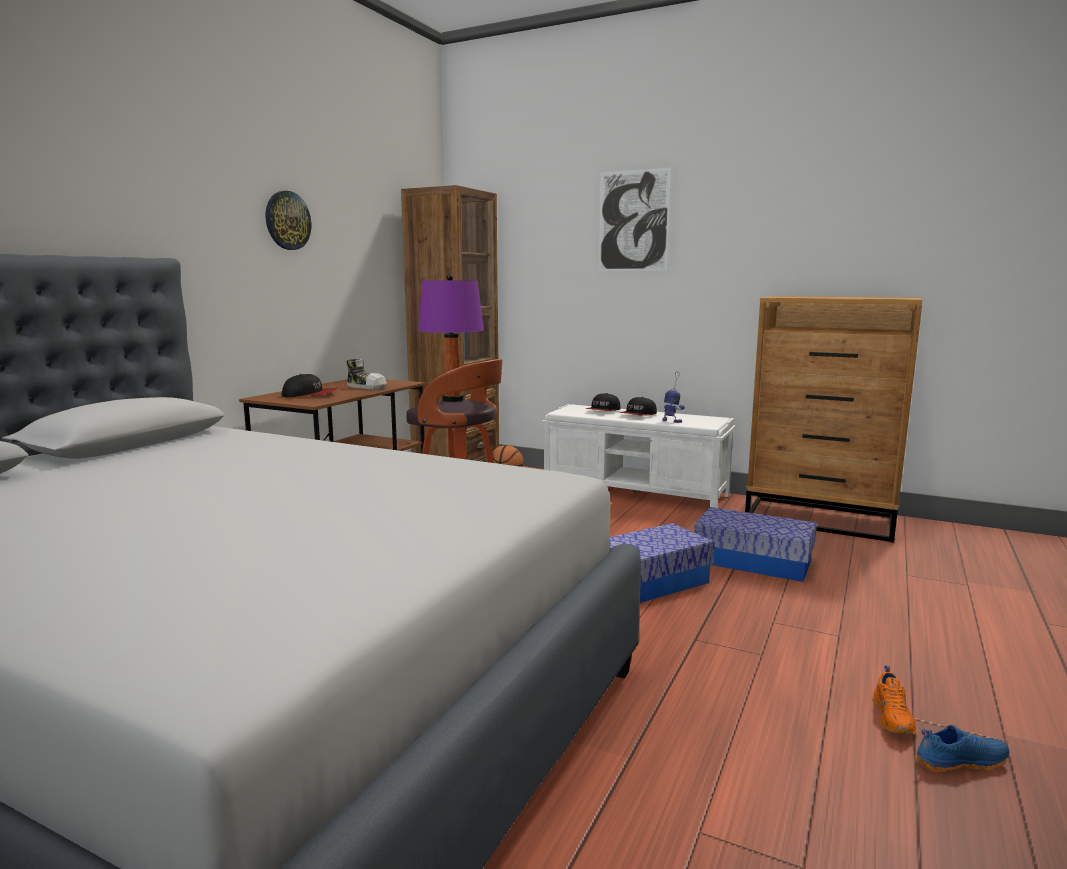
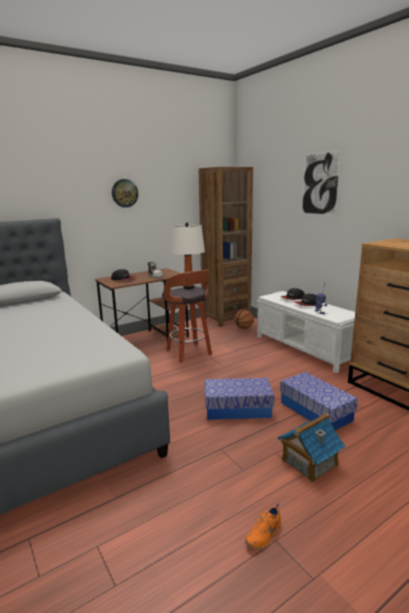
camera: 30 degrees right, 5 degrees up
purple table lamp [418,274,484,402] -> white table lamp [171,222,205,289]
blue shoe [915,725,1009,773] -> none
none -> toy house [278,413,345,483]

